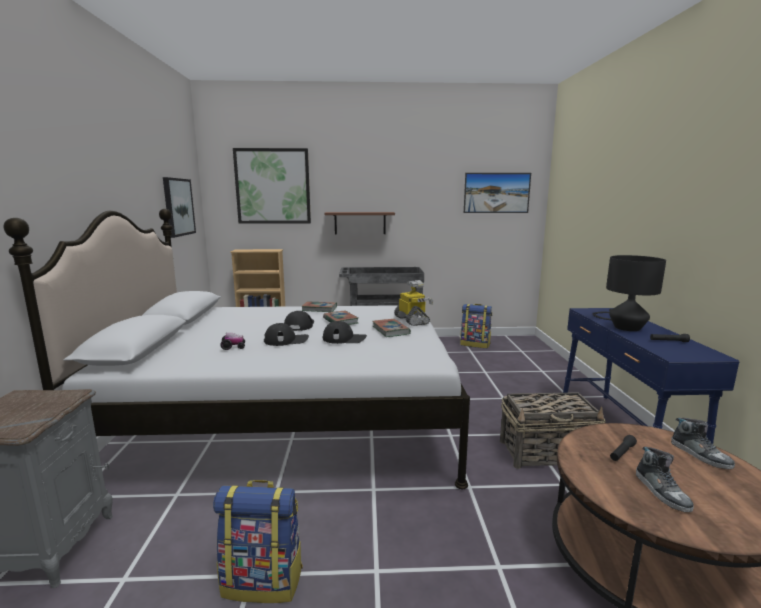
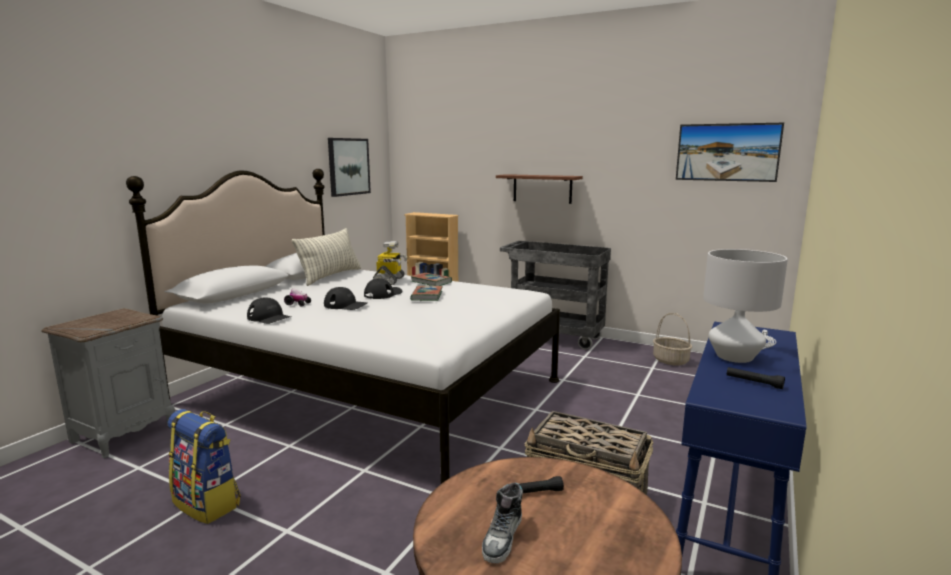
camera: 30 degrees right, 0 degrees up
picture [233,148,311,224] -> none
black cap [322,321,367,344] -> black cap moved to [247,297,291,324]
book [372,319,411,337] -> none
toy robot [394,280,433,326] -> toy robot moved to [373,241,407,285]
backpack [460,304,492,348] -> basket [653,313,692,366]
black table lamp [593,255,666,331] -> white table lamp [703,249,788,363]
shoe [671,418,735,469] -> none
none -> pillow [292,228,361,286]

